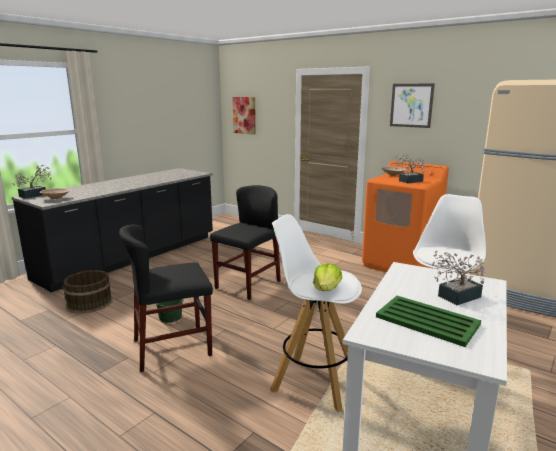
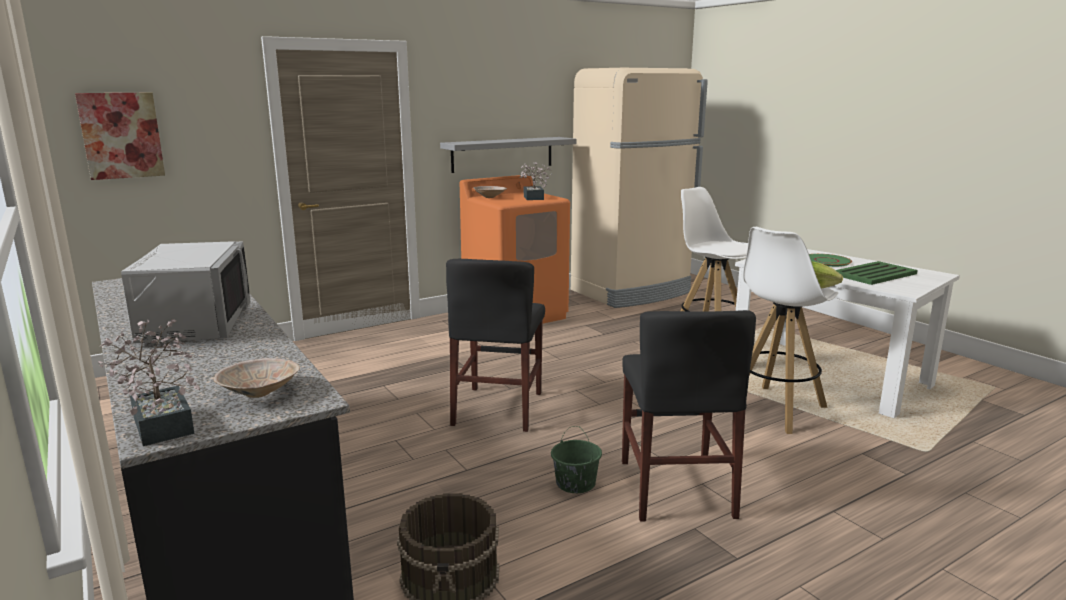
camera: 70 degrees left, 0 degrees up
black chair [210,185,281,300] -> black chair turned 135 degrees counterclockwise [446,259,545,432]
picture [390,83,435,128] -> none
potted plant [431,251,486,305] -> green plate [809,254,852,267]
none -> grey microwave [121,241,250,344]
none -> grey shelf [440,137,577,173]

